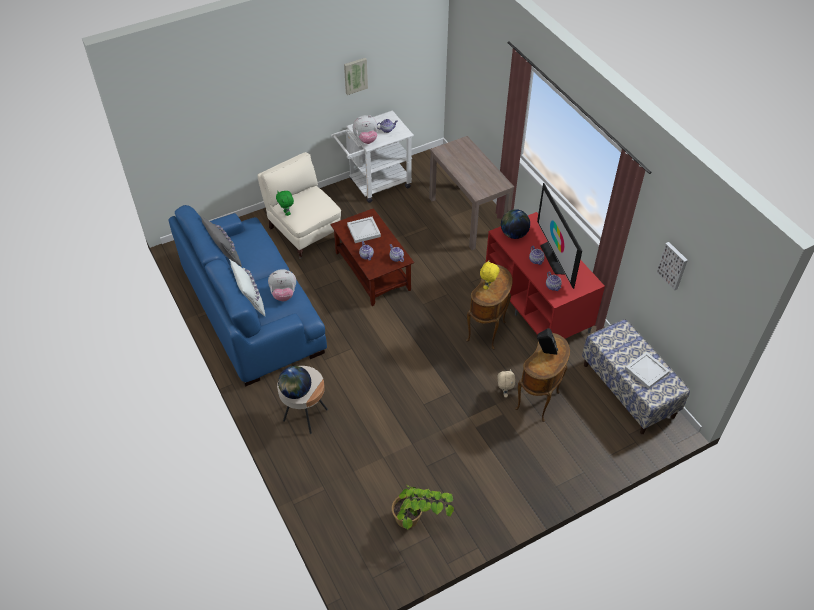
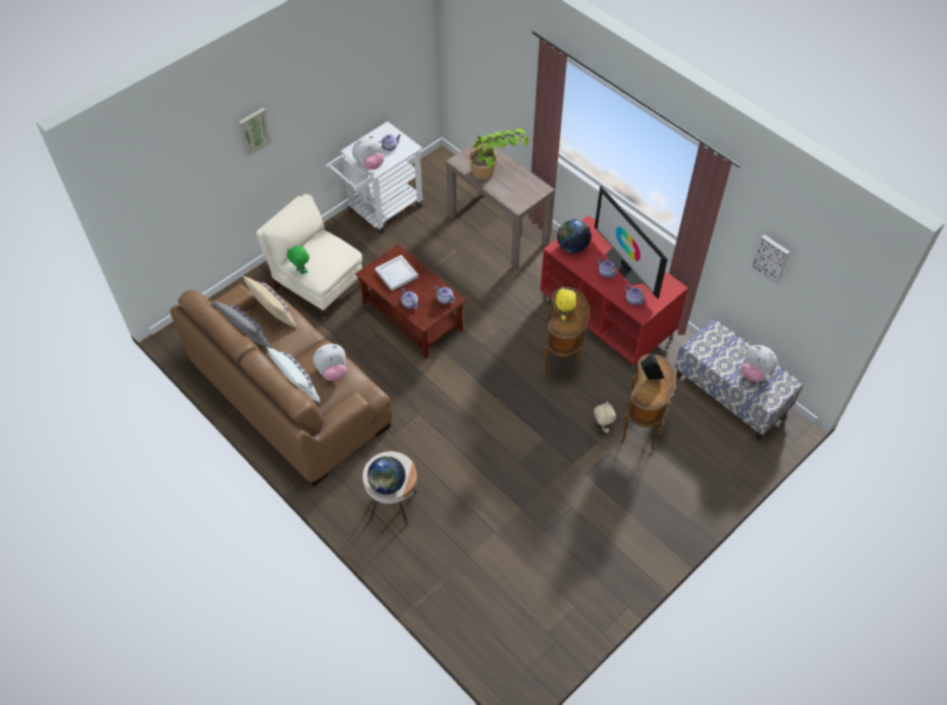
camera: 15 degrees left, 5 degrees up
blue sofa [169,205,327,387] -> brown sofa [170,283,392,487]
picture [344,58,368,95] -> picture moved to [239,108,272,156]
potted plant [392,485,454,530] -> potted plant moved to [468,129,529,180]
white tray [625,352,670,389] -> plush toy [741,345,777,382]
none -> beige pillow [242,276,297,328]

